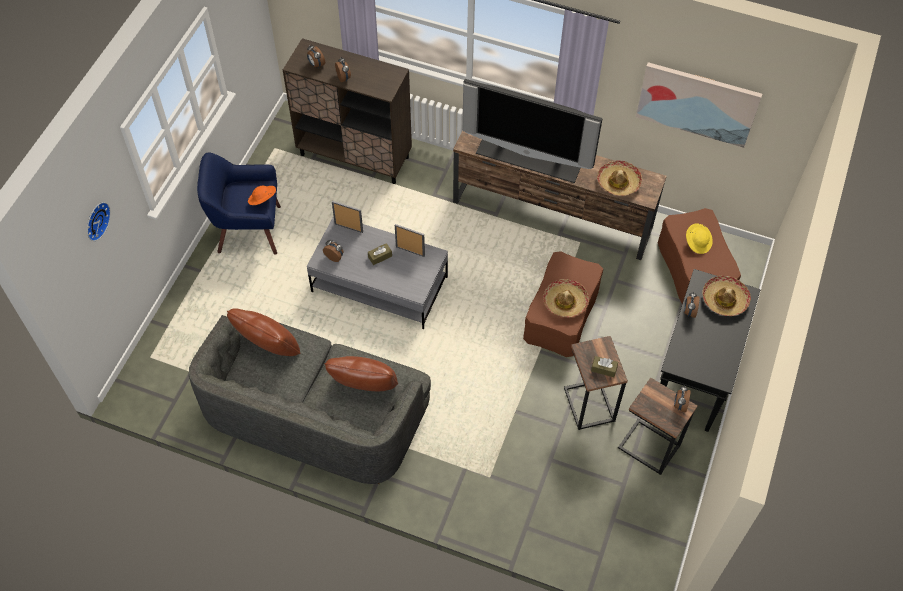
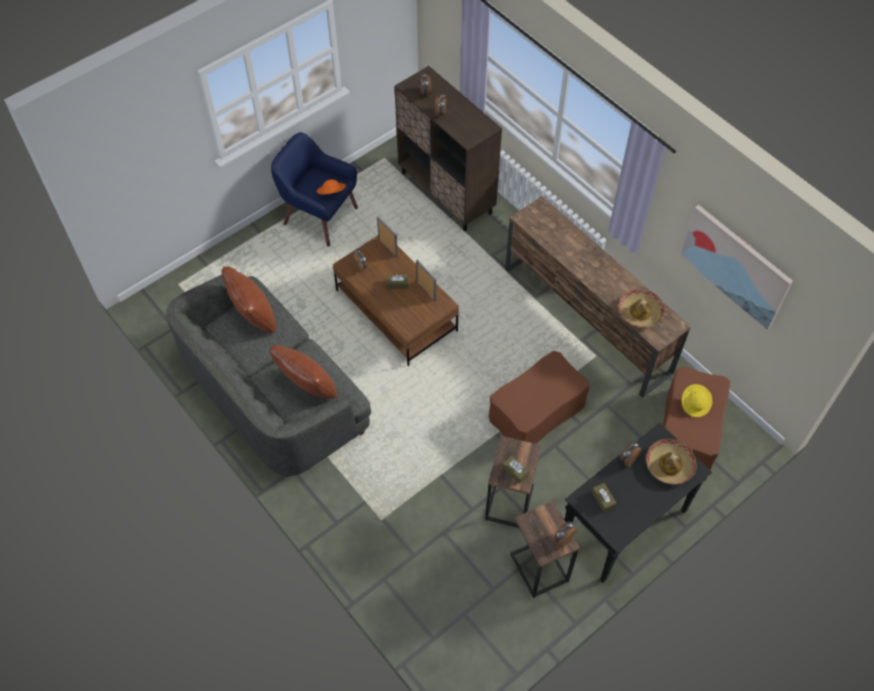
camera: 30 degrees right, 0 degrees up
wall clock [87,202,111,241] -> none
grey coffee table [307,216,448,329] -> brown coffee table [333,236,459,366]
television [462,79,603,183] -> none
hat [543,279,589,317] -> none
none -> brown tissue box [592,483,617,512]

